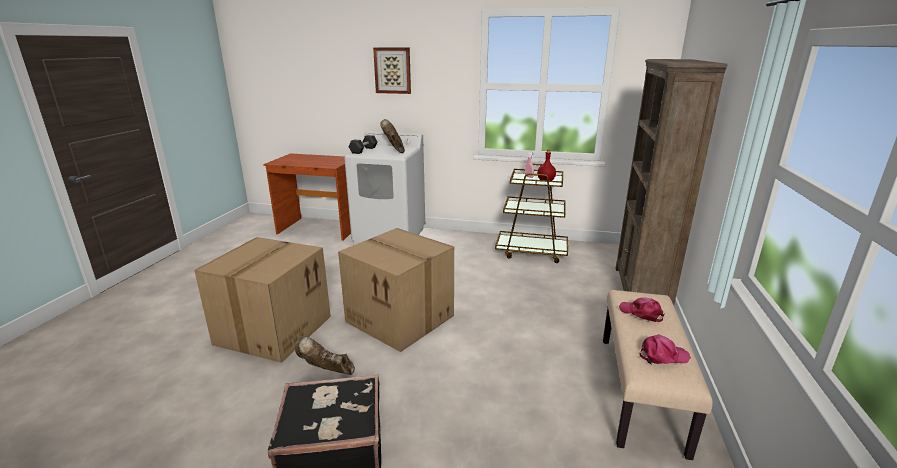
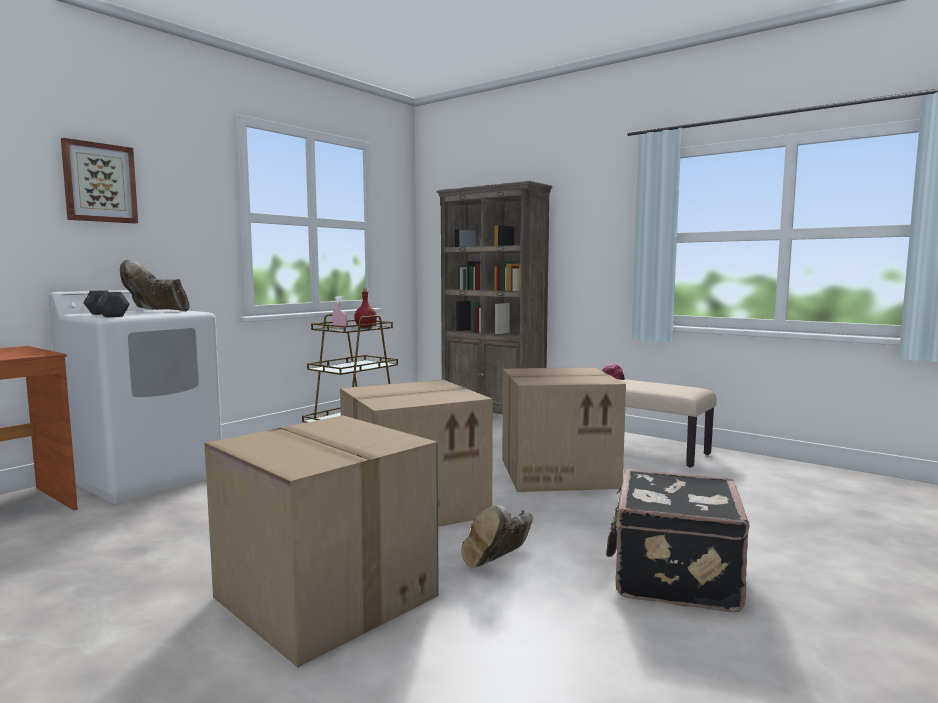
camera: 65 degrees left, 15 degrees down
pink cap [640,334,691,365] -> none
none -> cardboard box [502,367,626,492]

